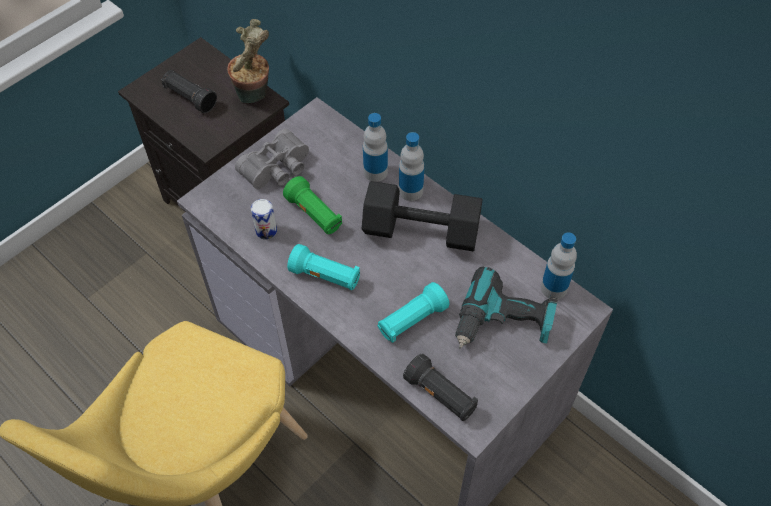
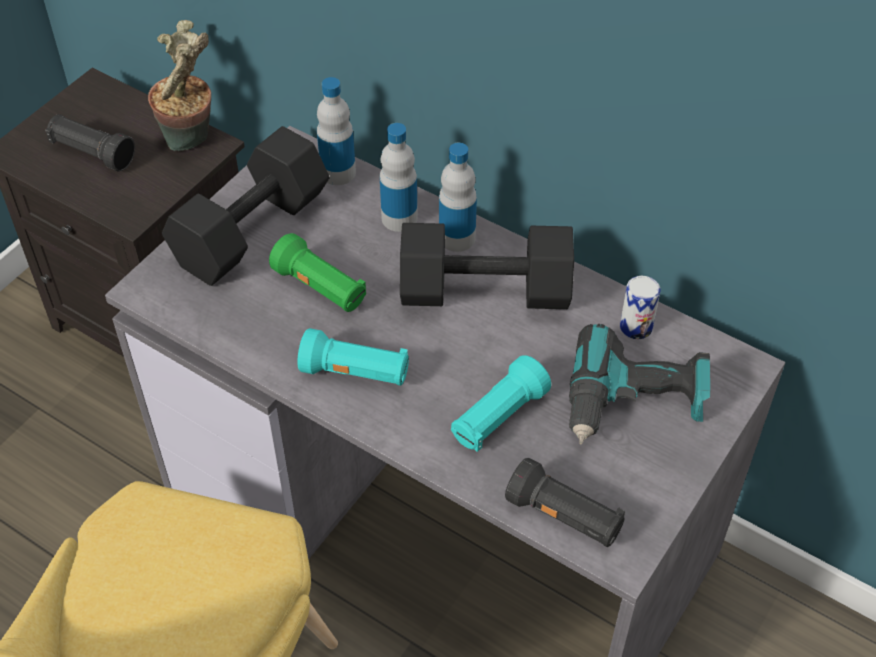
camera: 10 degrees left, 5 degrees down
grey binoculars [235,129,309,189] -> black dumbbell [162,126,329,286]
can [251,199,277,239] -> can moved to [620,276,660,339]
bottle [541,233,577,299] -> bottle moved to [317,77,356,185]

